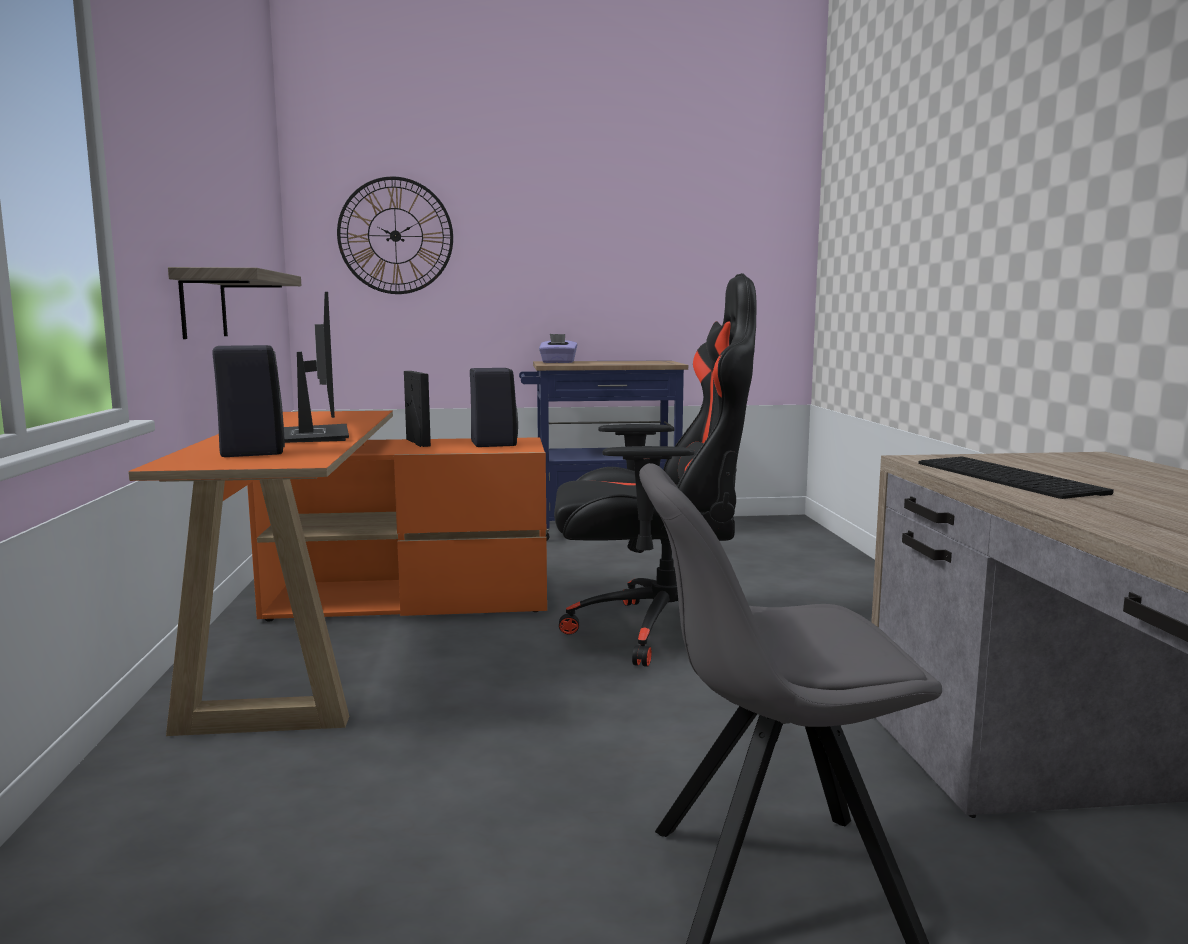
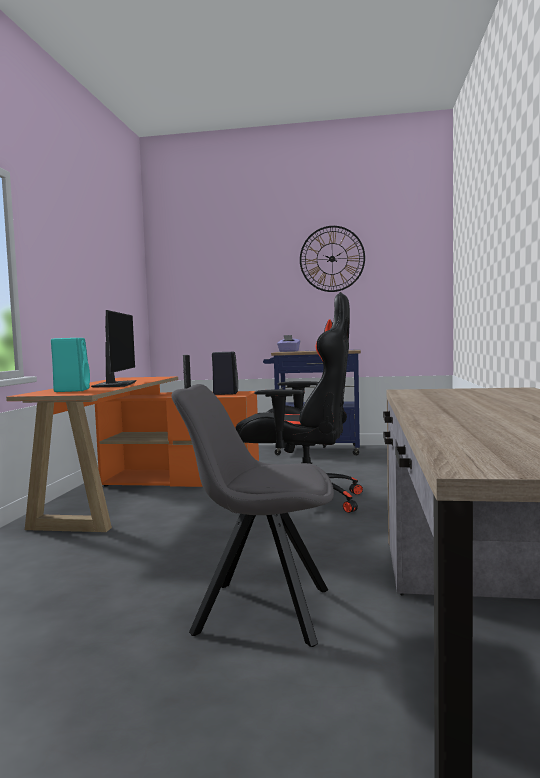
camera: 15 degrees right, 5 degrees down
shelf [168,267,302,339] -> none
black speaker [212,345,285,457] -> turquoise speaker [51,338,90,392]
wall clock [337,177,453,294] -> wall clock moved to [300,226,365,292]
keyboard [918,456,1114,499] -> none

